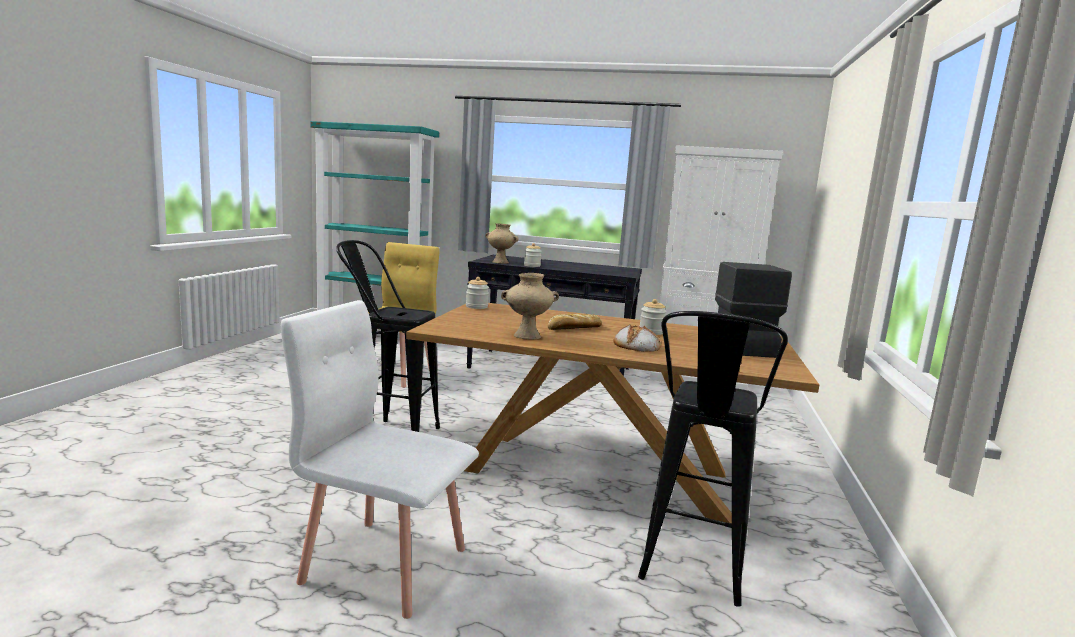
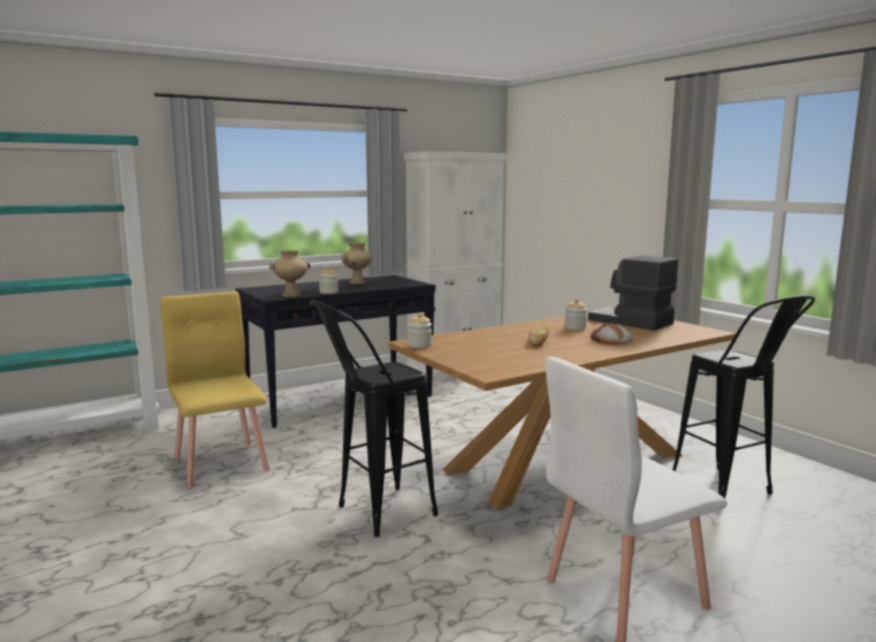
camera: 45 degrees left, 0 degrees up
beige vase [501,273,559,340] -> beige vase moved to [342,242,373,284]

